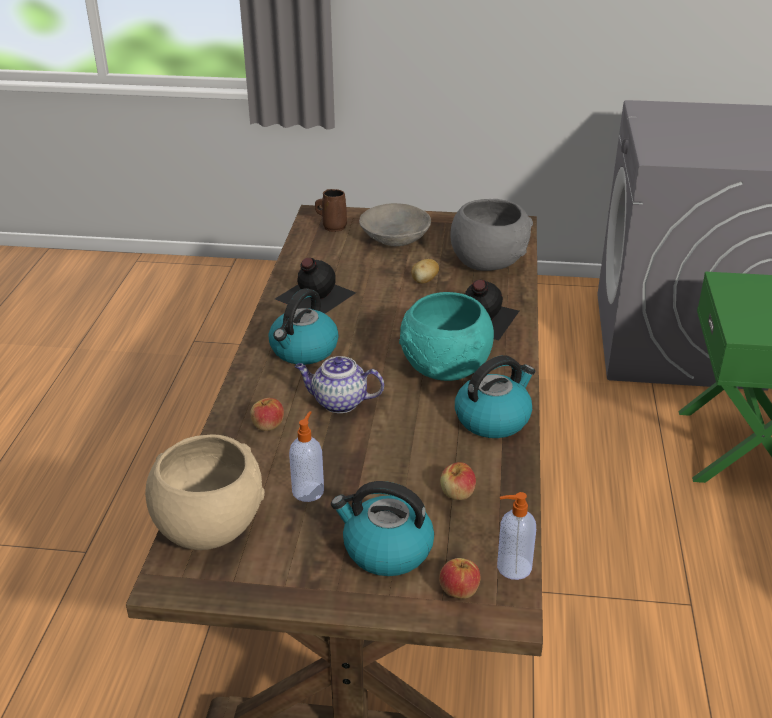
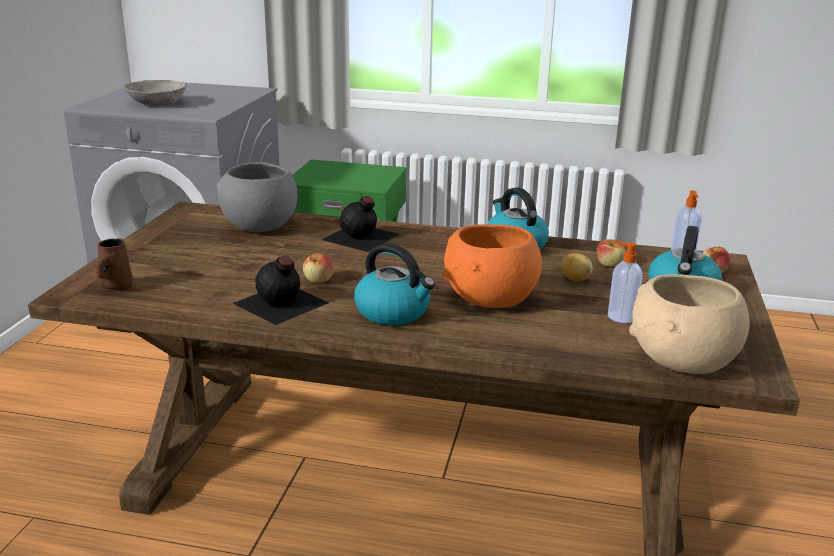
camera: 85 degrees left, 10 degrees down
apple [251,398,284,431] -> apple moved to [303,253,333,283]
teapot [295,356,384,413] -> orange bowl [442,224,542,308]
grey bowl [359,203,431,246] -> grey bowl moved to [124,80,187,105]
turquoise bowl [399,292,494,381] -> none
potato [411,259,439,283] -> potato moved to [561,253,593,282]

